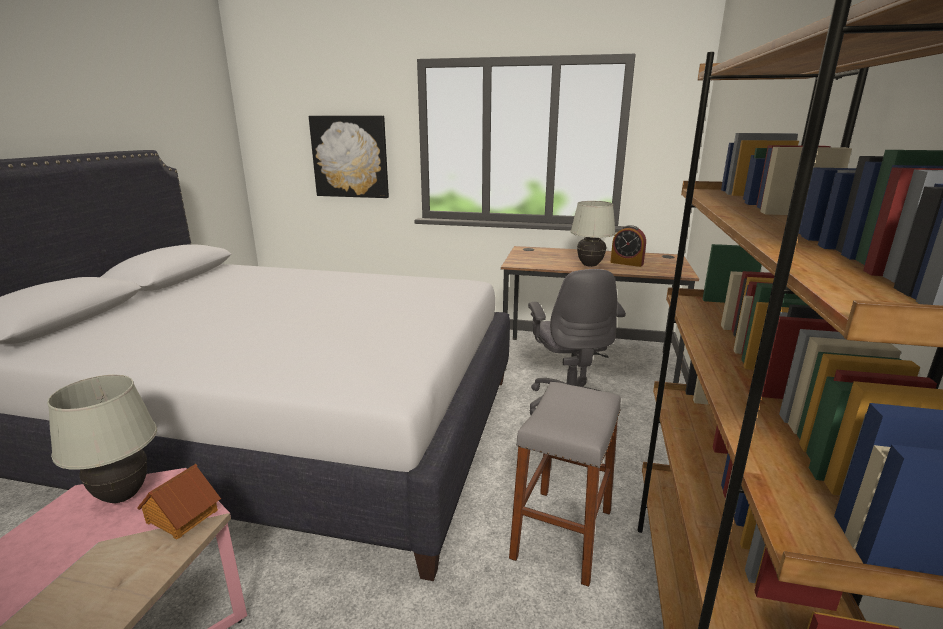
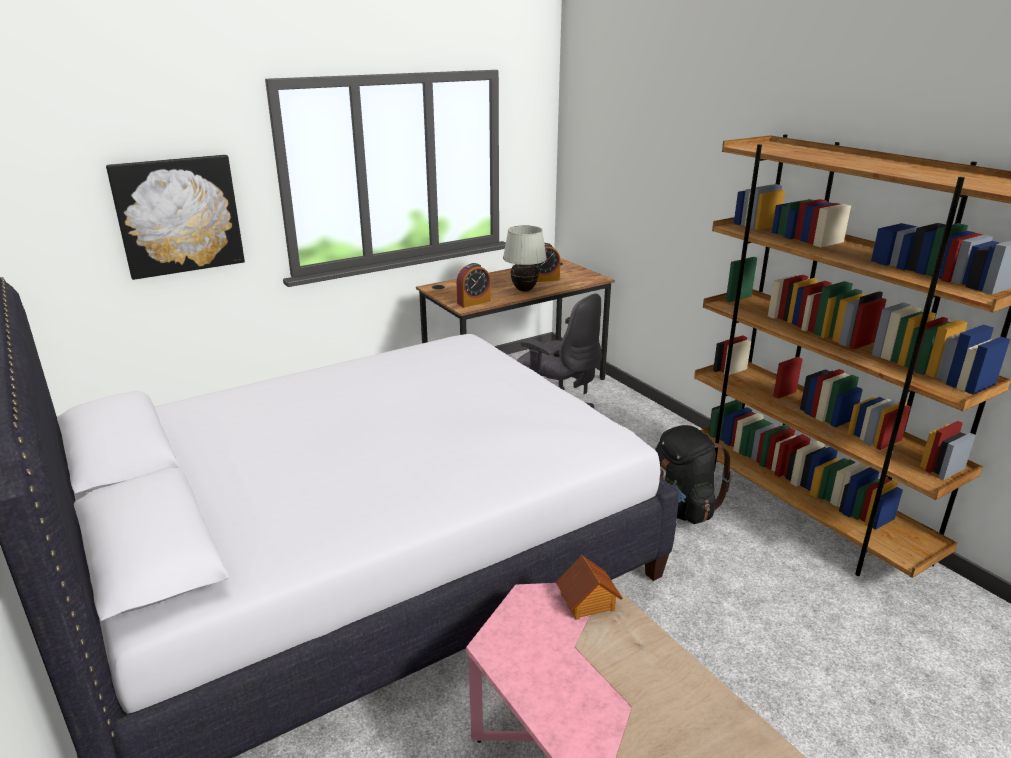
camera: 45 degrees left, 5 degrees up
white table lamp [47,375,157,503] -> none
grey stool [509,382,621,587] -> black backpack [655,425,732,524]
none -> alarm clock [457,263,491,307]

